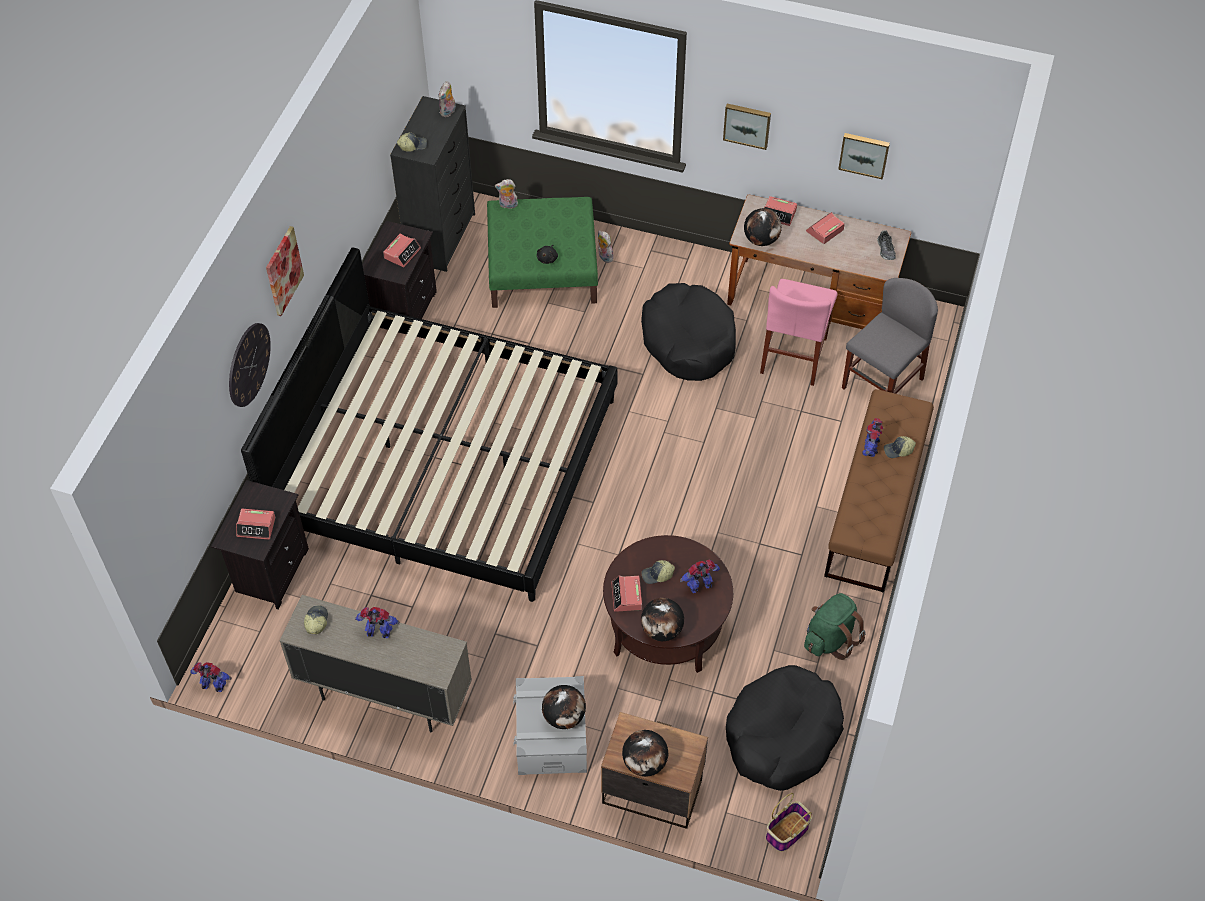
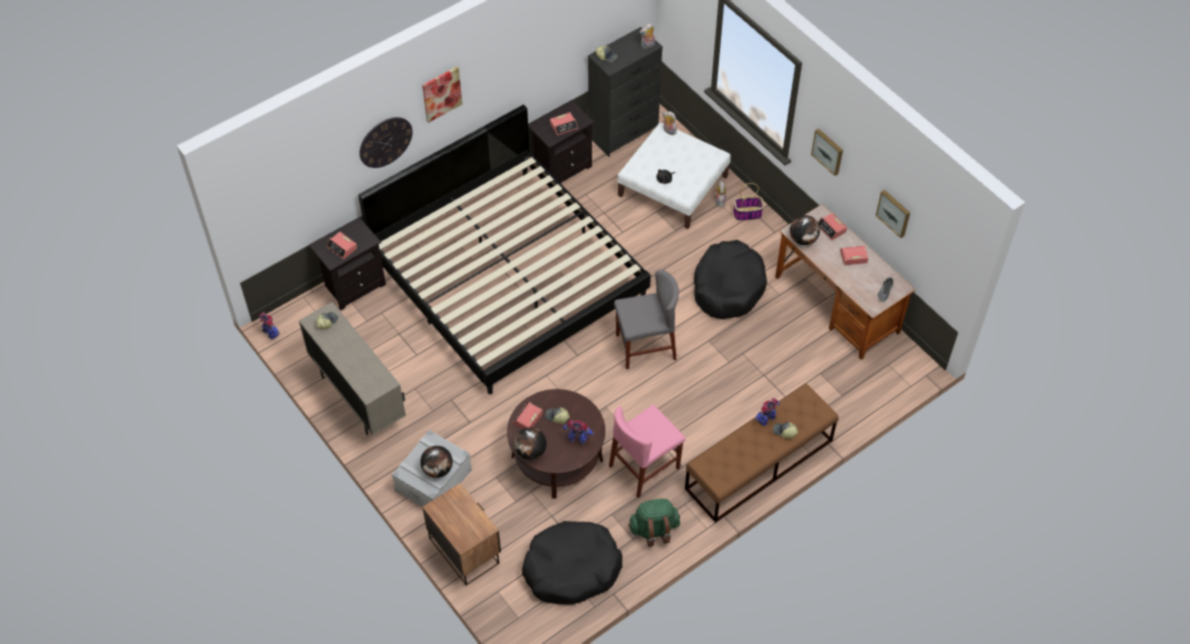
camera: 35 degrees right, 0 degrees up
toy robot [355,607,400,638] -> none
green ottoman [487,197,598,308] -> white ottoman [617,122,731,229]
globe [622,730,668,777] -> none
pink chair [760,279,838,386] -> pink chair moved to [609,405,685,498]
basket [766,793,812,852] -> basket moved to [733,183,764,221]
grey chair [842,278,938,394] -> grey chair moved to [614,270,679,369]

